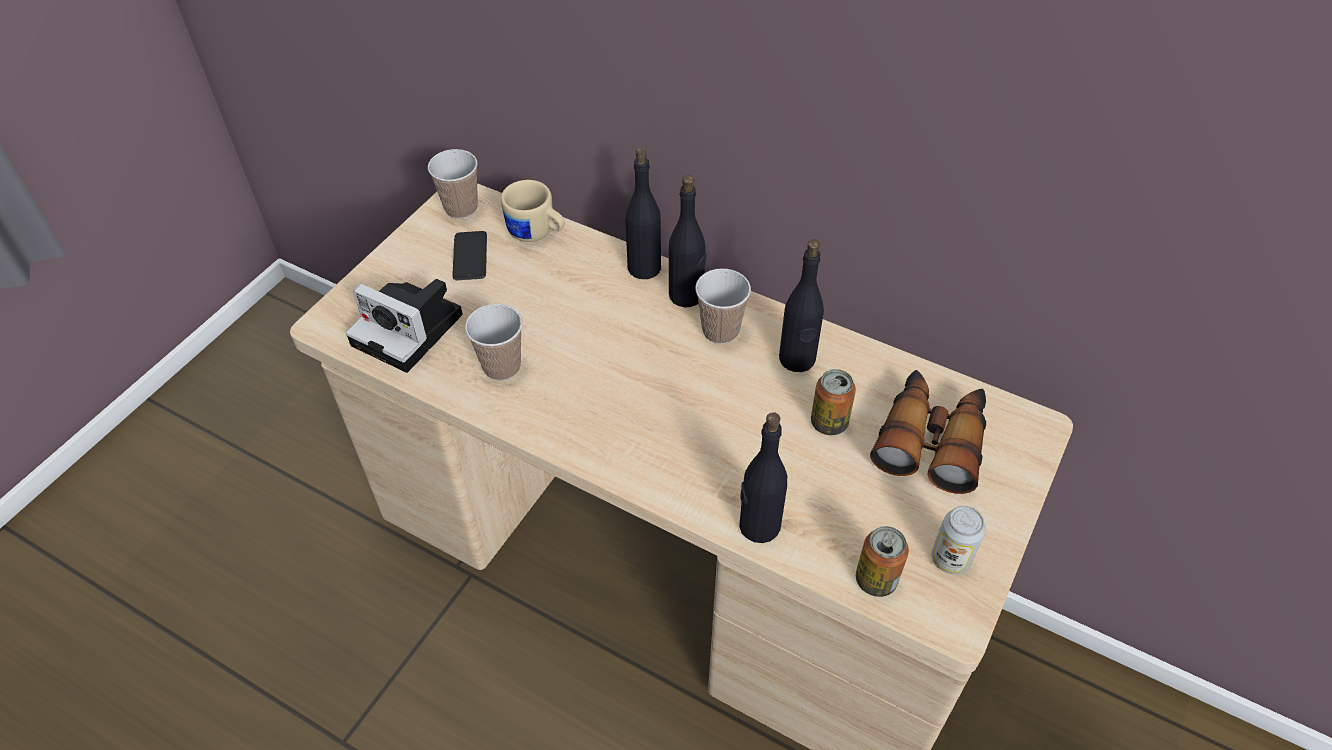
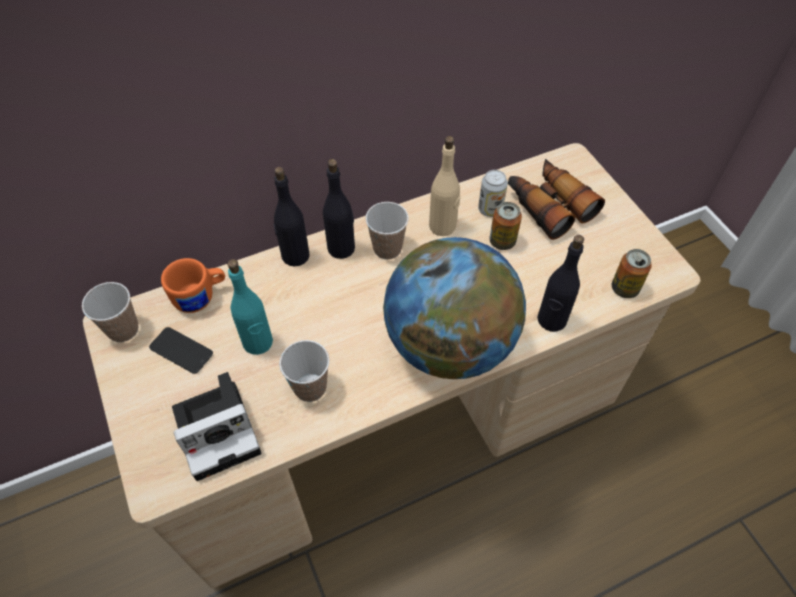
camera: 55 degrees left, 5 degrees up
beige mug [501,180,565,242] -> orange mug [161,258,225,313]
black bottle [779,239,824,372] -> beige bottle [429,136,460,236]
can [932,506,986,574] -> can moved to [478,170,508,217]
none -> turquoise bottle [227,259,273,355]
none -> globe [383,237,526,379]

